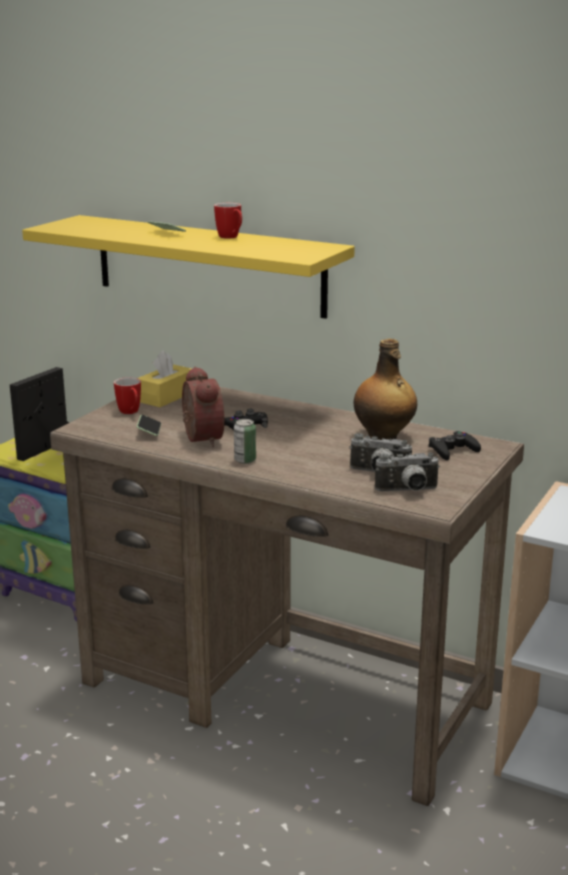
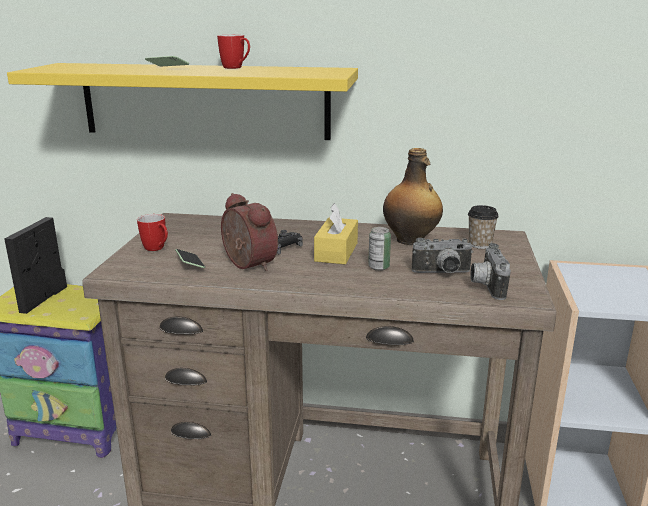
camera: 20 degrees left, 0 degrees up
yellow tissue box [138,350,192,407] -> yellow tissue box moved to [314,203,358,265]
can [234,419,256,464] -> can moved to [368,227,391,271]
camera [375,453,440,491] -> camera turned 120 degrees clockwise [470,243,511,300]
black game controller [429,431,481,460] -> cup [468,205,499,249]

